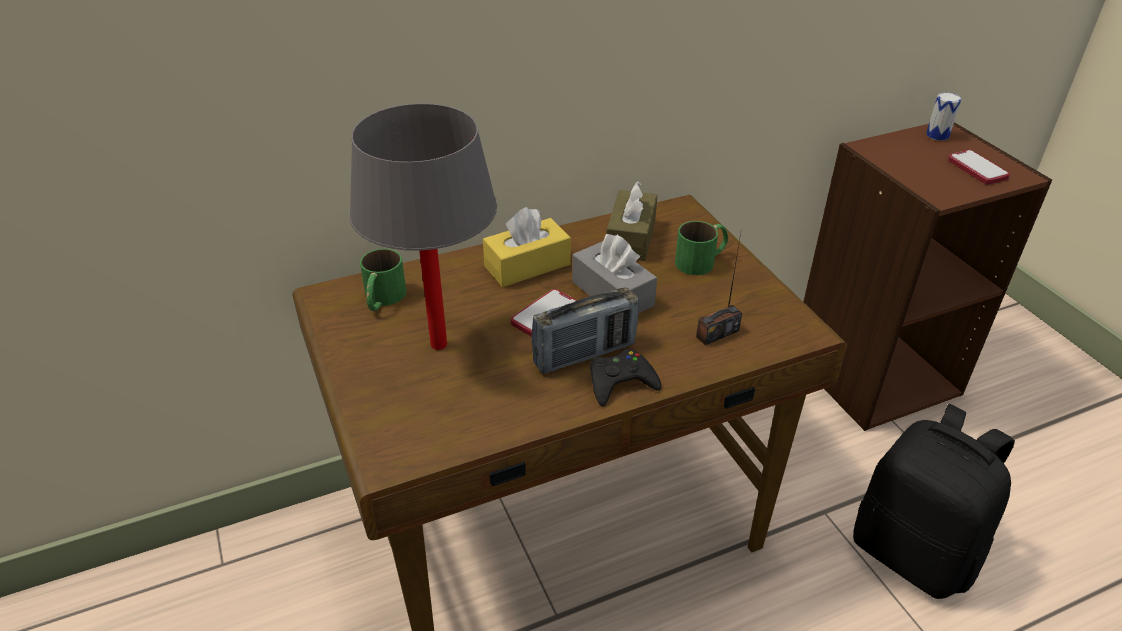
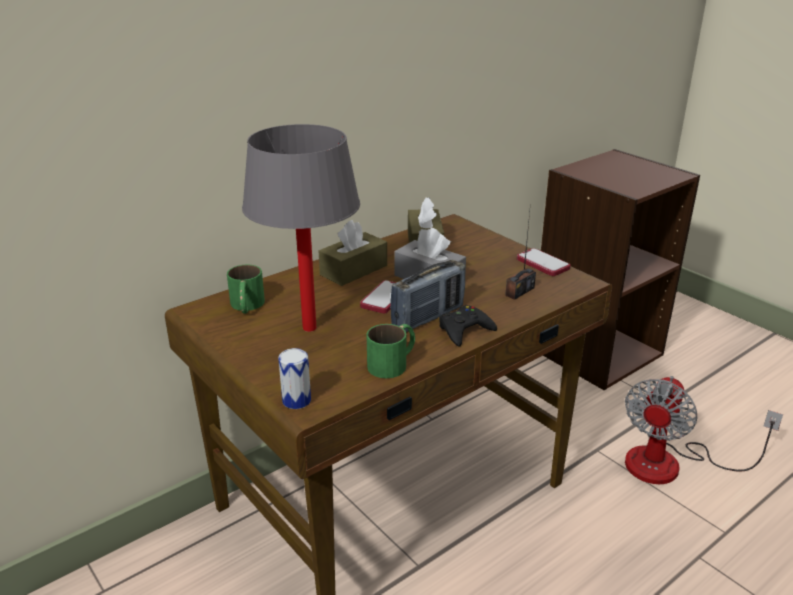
camera: 15 degrees left, 10 degrees down
yellow tissue box [483,207,571,287] -> brown tissue box [319,220,387,286]
green mug [675,221,728,275] -> green mug moved to [367,324,415,378]
black backpack [853,404,1015,599] -> fan [625,376,783,484]
can [926,92,961,141] -> can moved to [278,348,311,409]
phone [948,150,1010,184] -> phone moved to [517,248,570,276]

